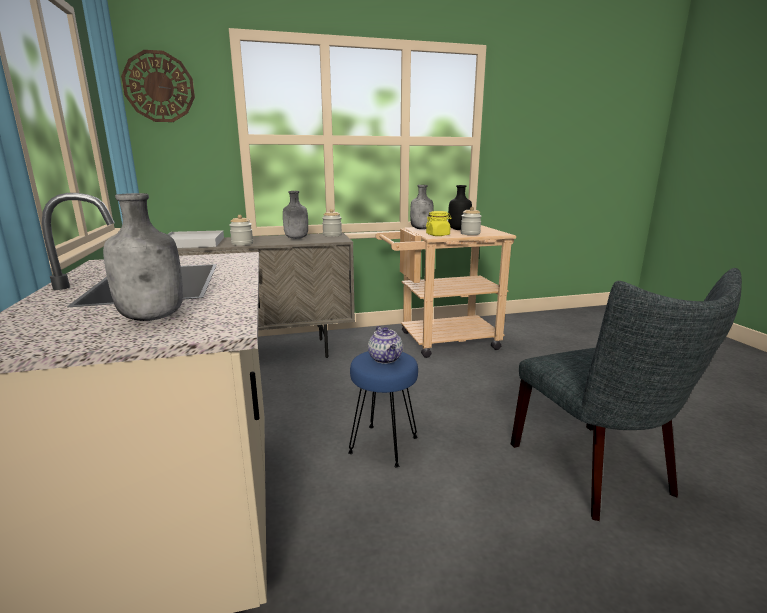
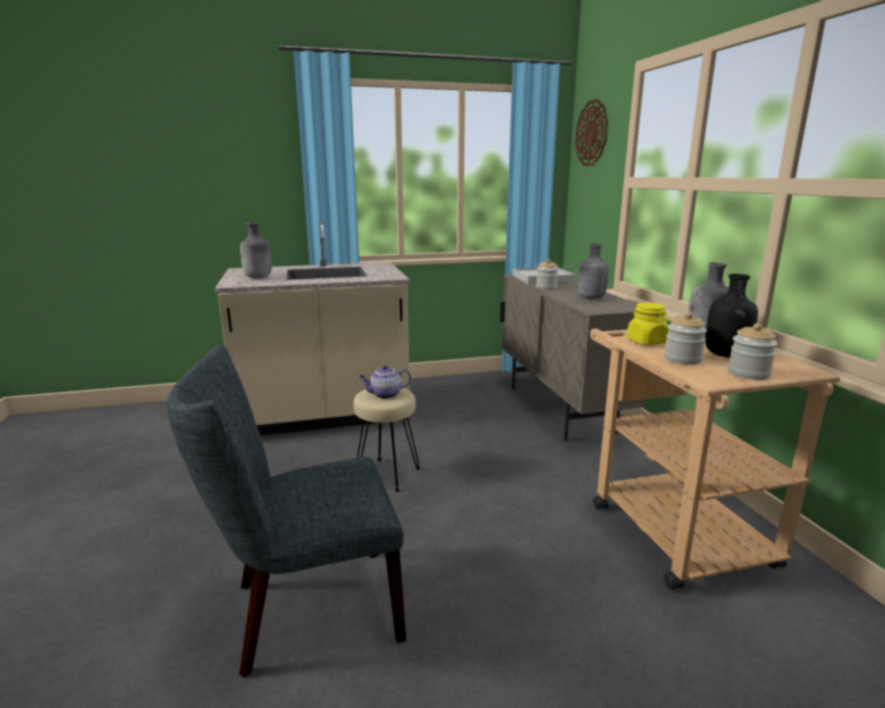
camera: 90 degrees right, 0 degrees up
jar [322,209,342,237] -> jar moved to [728,323,778,380]
blue stool [348,351,418,467] -> beige stool [353,388,420,492]

